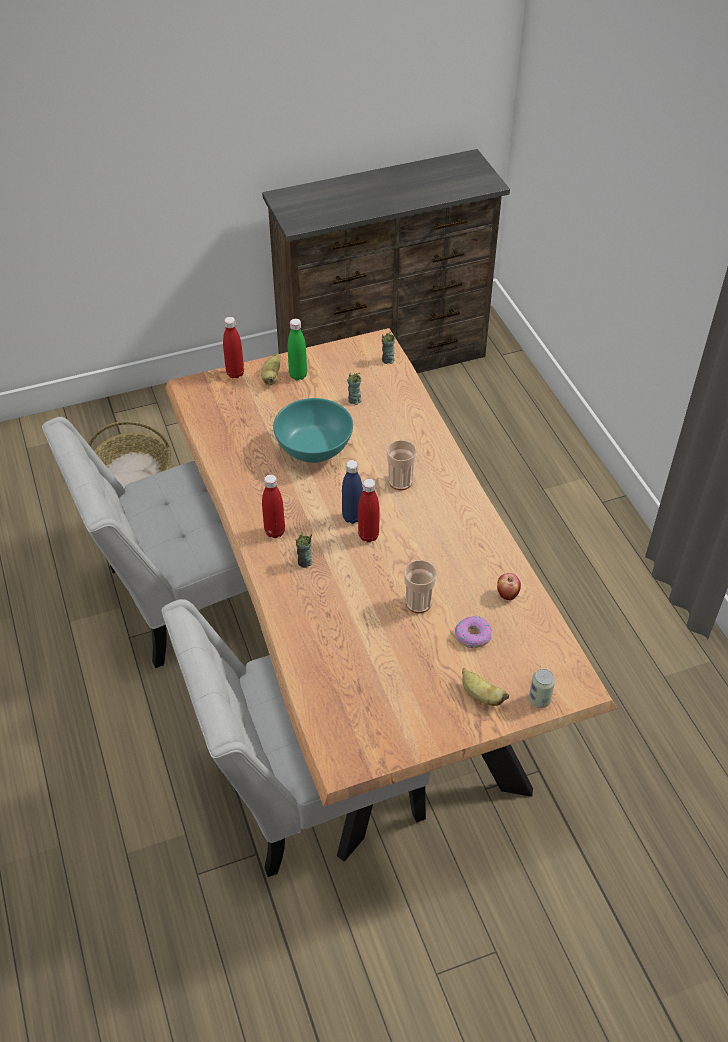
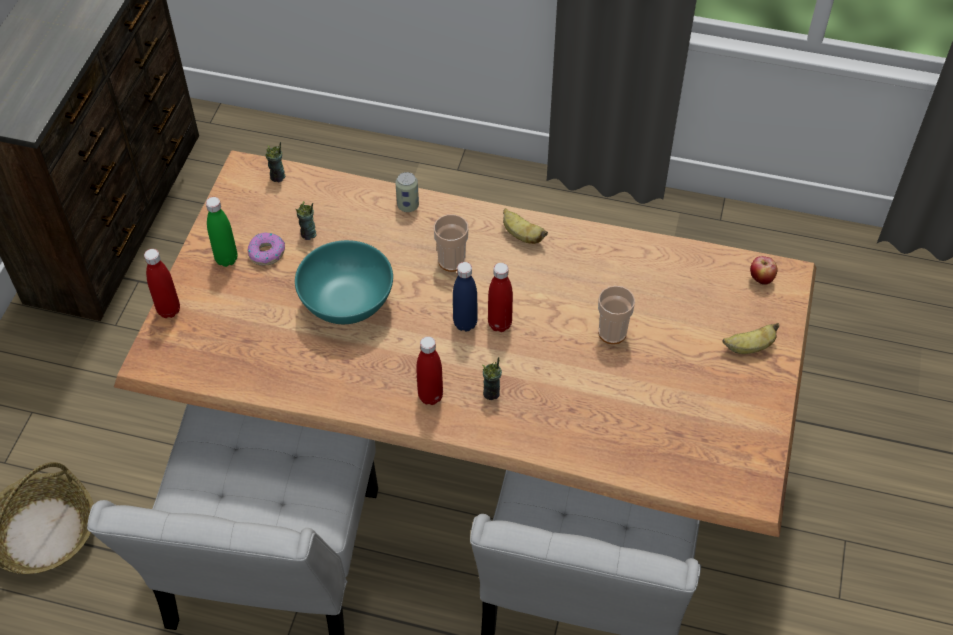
camera: 55 degrees left, 5 degrees up
banana [261,354,280,385] -> banana moved to [503,208,548,244]
donut [455,616,492,648] -> donut moved to [247,232,285,266]
apple [497,573,521,600] -> apple moved to [750,256,777,285]
can [529,669,555,708] -> can moved to [395,172,419,212]

